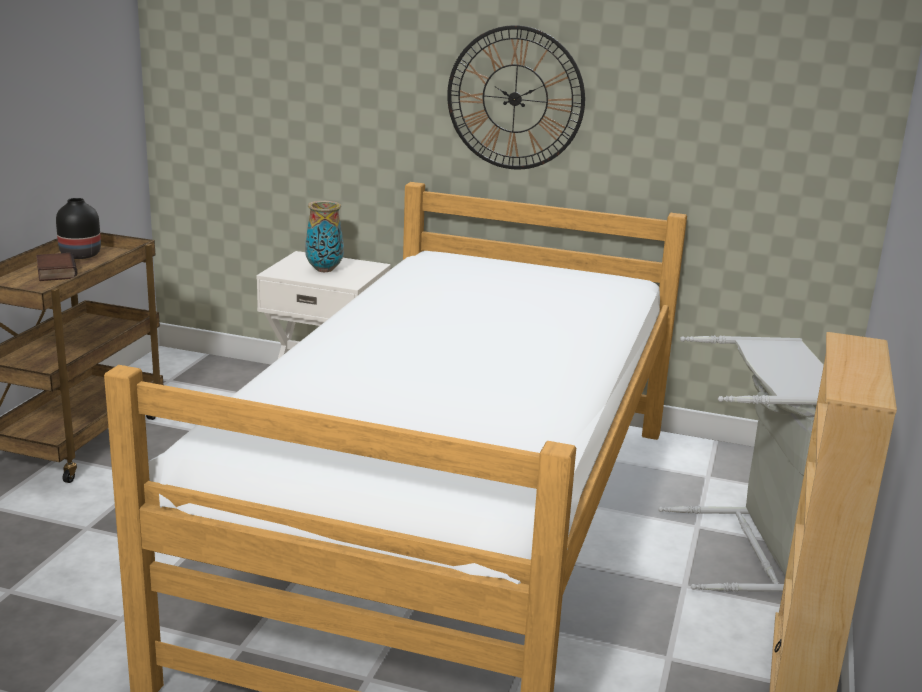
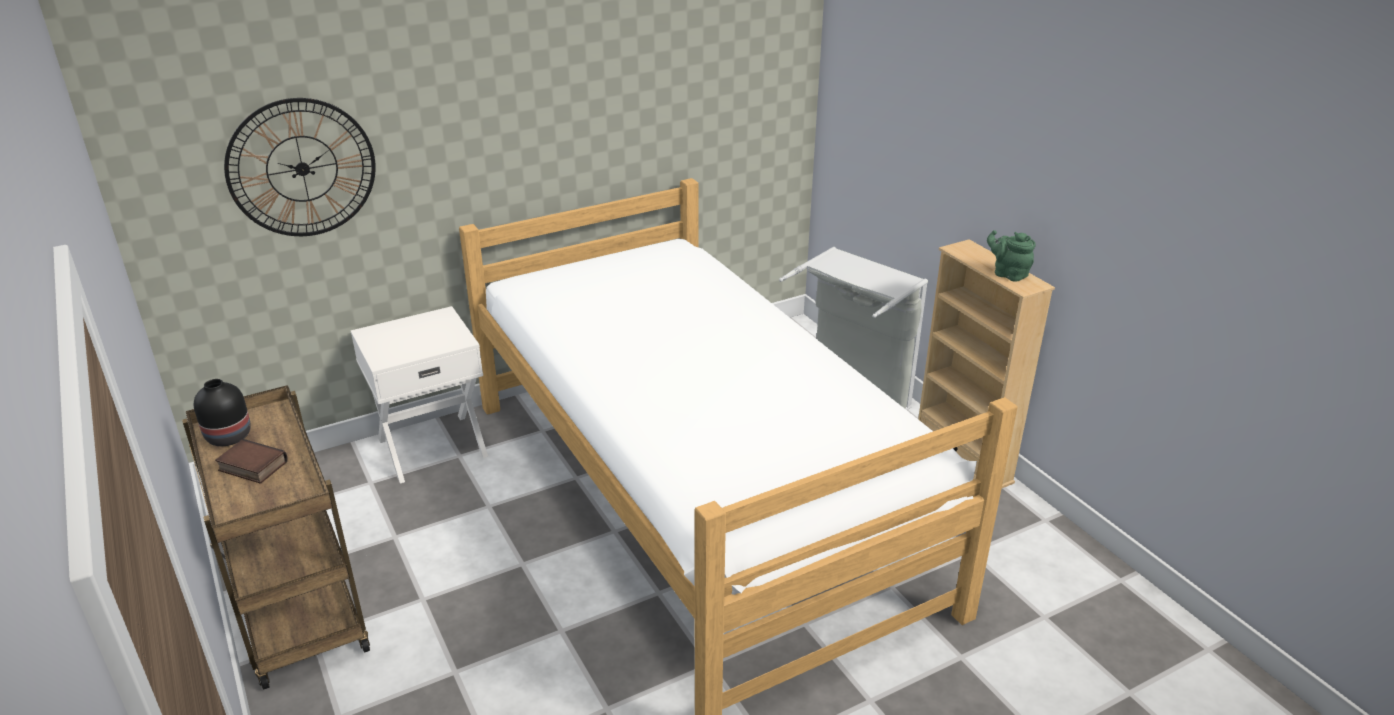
camera: 45 degrees left, 10 degrees up
vase [305,201,344,272] -> none
wall clock [447,25,585,170] -> wall clock moved to [224,98,376,236]
none -> green teapot [987,230,1036,282]

